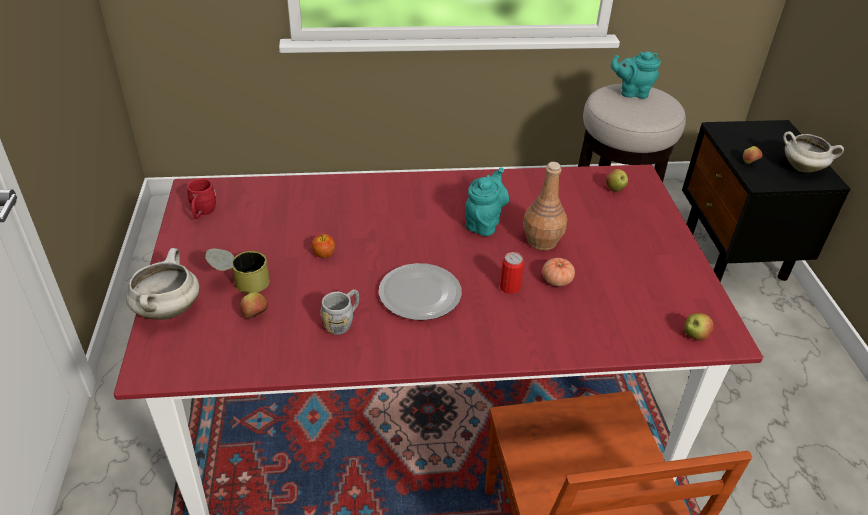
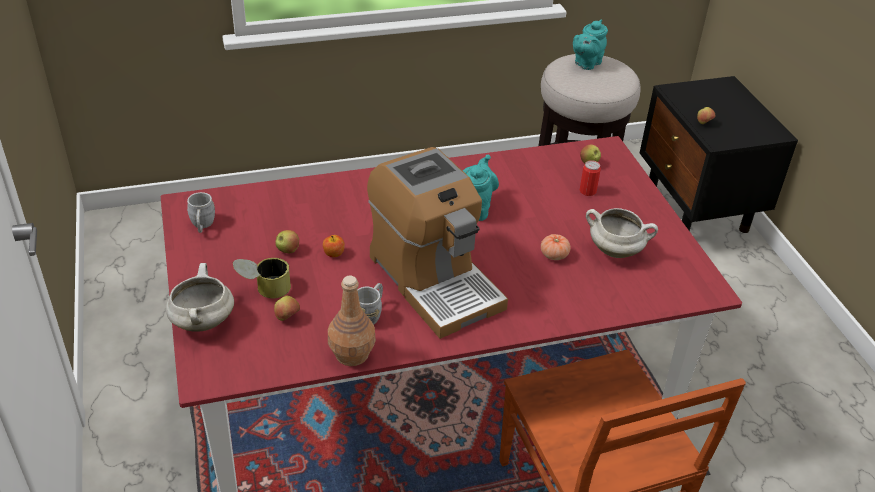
camera: 10 degrees left, 0 degrees up
red mug [187,179,216,219] -> grey mug [187,192,215,233]
plate [379,263,462,320] -> coffee machine [367,147,508,339]
can [500,252,524,294] -> can moved to [580,160,601,196]
brown bottle [523,162,567,250] -> brown bottle moved to [328,276,376,366]
turquoise teapot [611,51,661,99] -> turquoise teapot turned 45 degrees counterclockwise [573,19,608,70]
apple [684,313,714,340] -> apple moved to [275,230,299,253]
white cooking pot [783,131,844,173] -> white cooking pot moved to [586,208,658,258]

